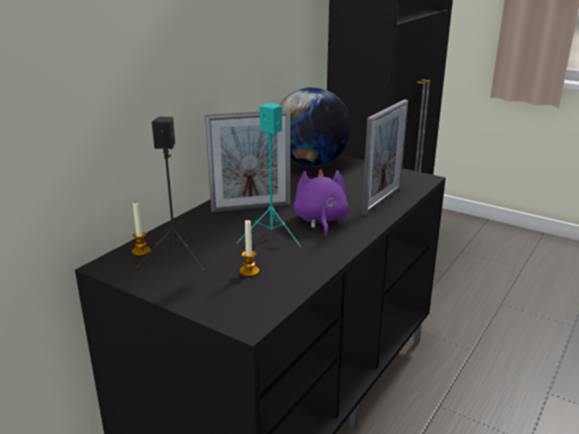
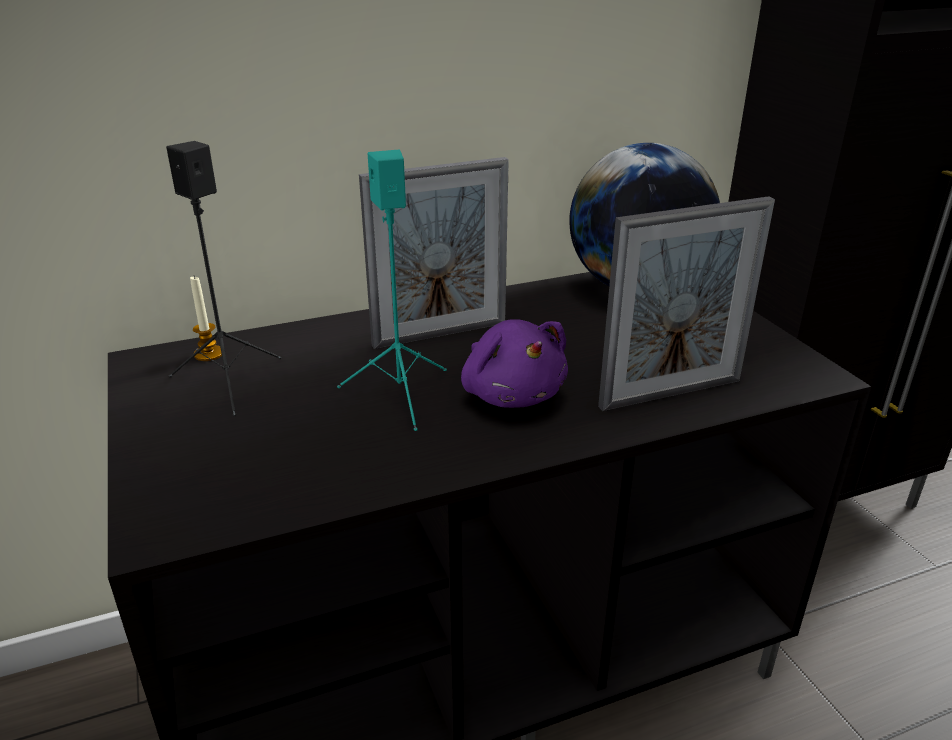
camera: 35 degrees right, 5 degrees up
picture frame [205,110,290,212] -> picture frame turned 45 degrees counterclockwise [359,157,509,349]
candle [240,220,259,276] -> none
purple plush toy [293,169,349,236] -> purple plush toy turned 120 degrees clockwise [461,319,568,408]

